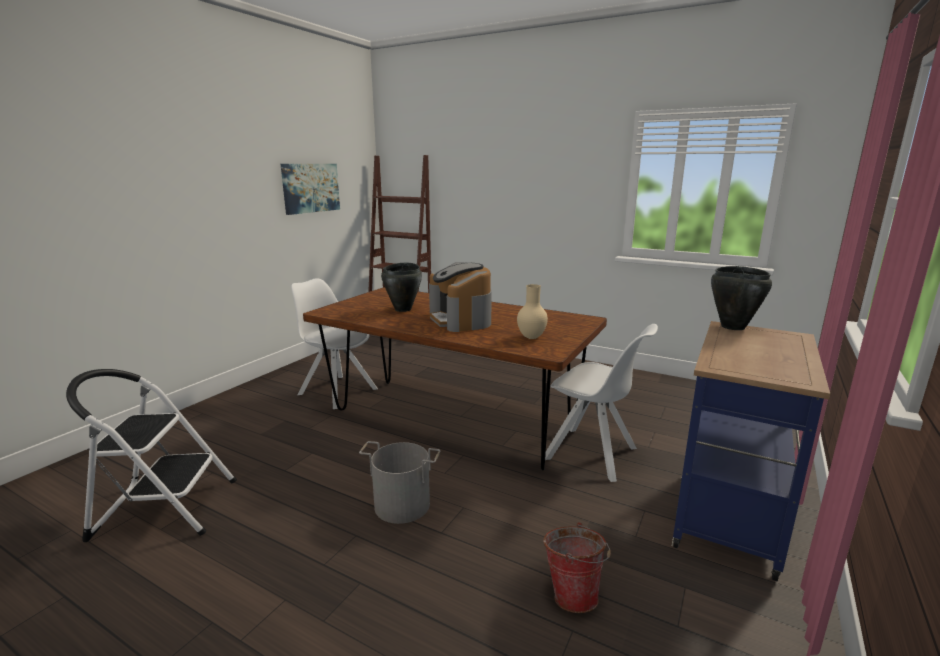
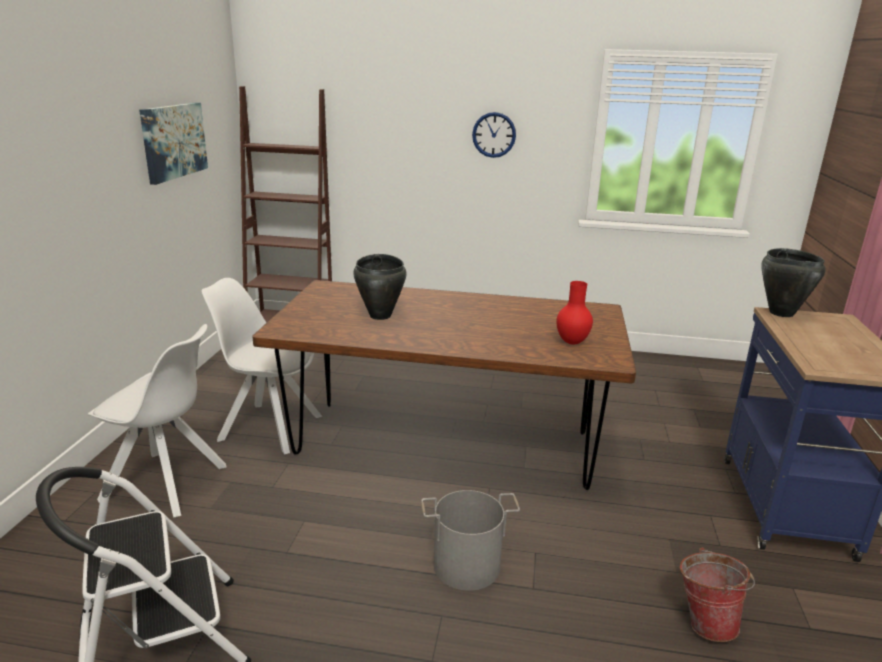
camera: 20 degrees left, 5 degrees up
coffee machine [429,262,492,332] -> none
beige vase [517,284,548,339] -> red vase [556,281,593,345]
white chair [545,324,658,482] -> white chair moved to [88,324,227,518]
none -> wall clock [472,112,516,158]

